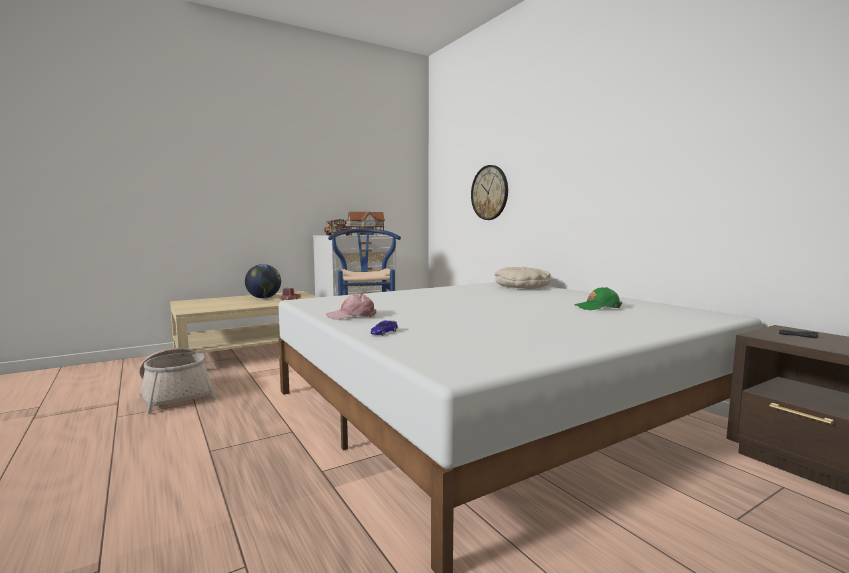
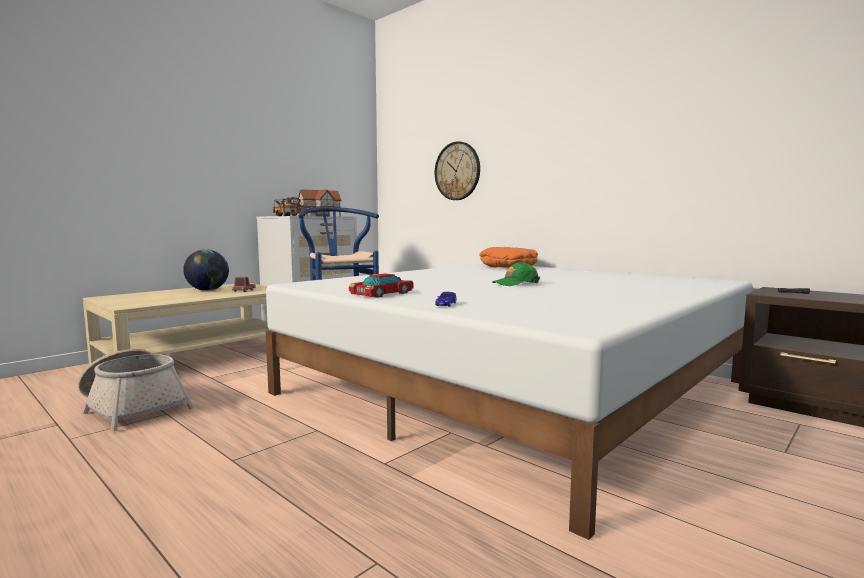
camera: 15 degrees left, 0 degrees up
pink cap [326,294,376,320] -> toy car [349,274,413,298]
beige pillow [494,267,551,289] -> orange pillow [479,247,538,268]
green cap [574,287,622,310] -> green cap moved to [492,262,540,286]

